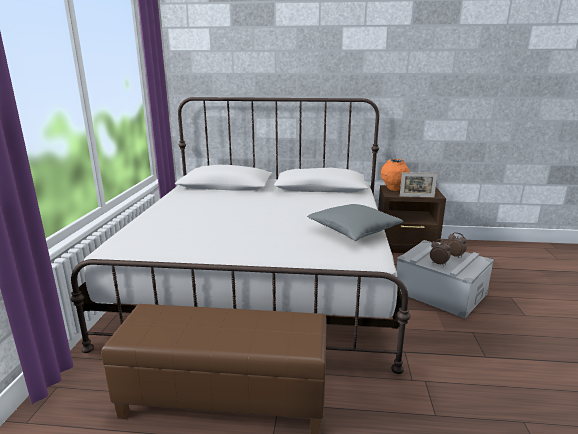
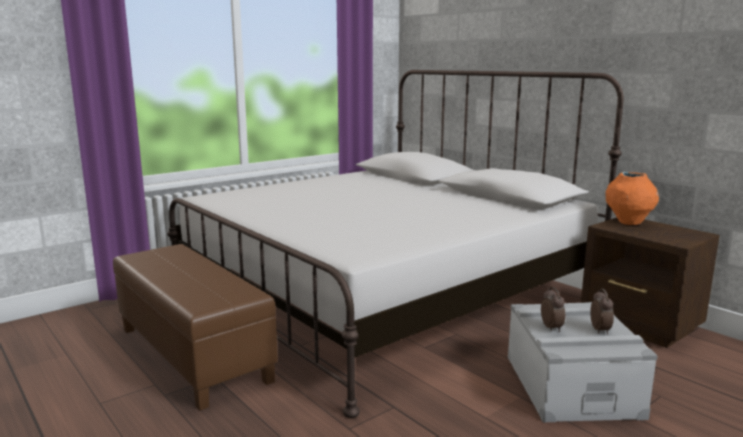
camera: 45 degrees right, 5 degrees down
grey pillow [307,204,403,241] -> none
picture frame [400,172,438,197] -> none

